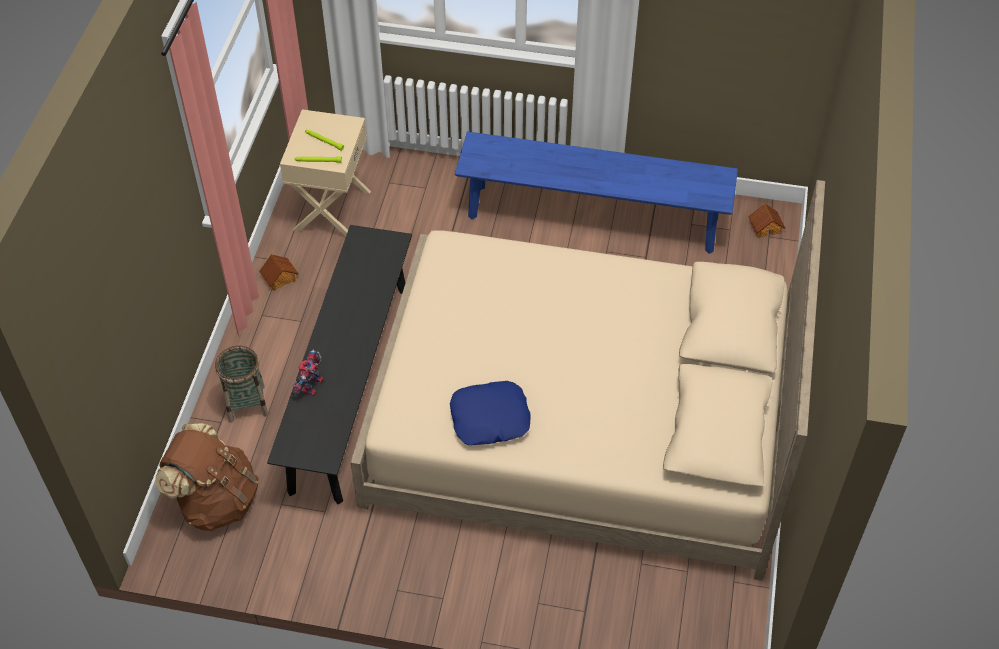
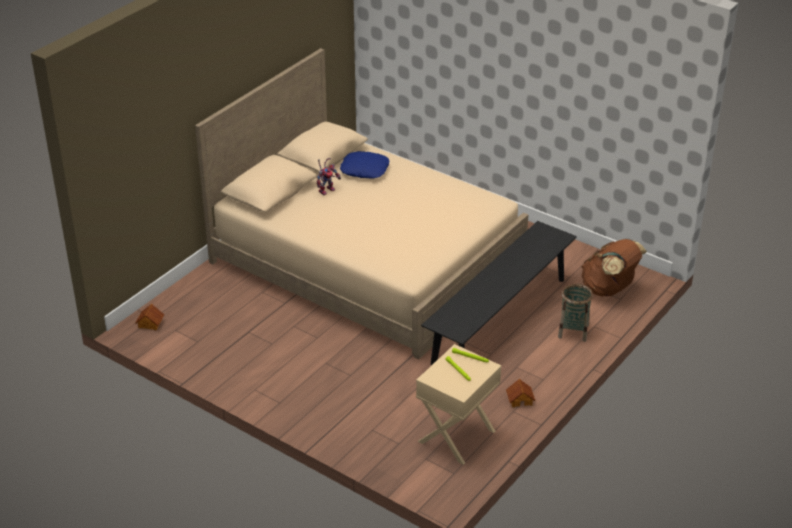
camera: 155 degrees left, 15 degrees down
toy robot [293,349,324,396] -> toy robot moved to [317,158,341,195]
blue pillow [450,381,531,445] -> blue pillow moved to [340,151,389,179]
blue bench [455,132,738,254] -> none

